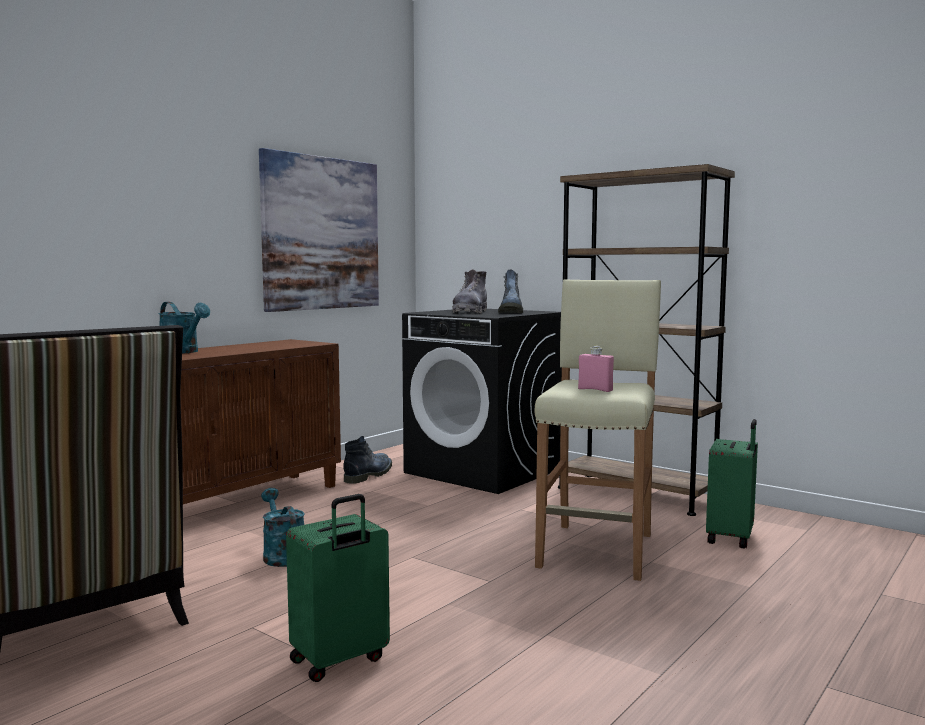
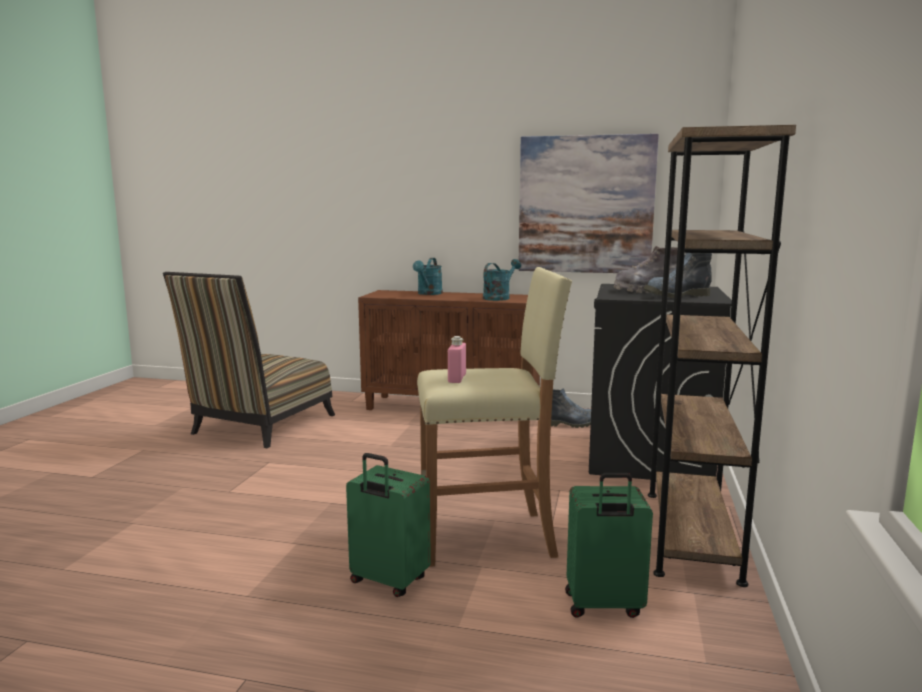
camera: 65 degrees right, 5 degrees up
turquoise watering can [261,488,305,567] -> turquoise watering can moved to [483,259,521,301]
green suitcase [286,494,390,682] -> green suitcase moved to [346,453,431,597]

